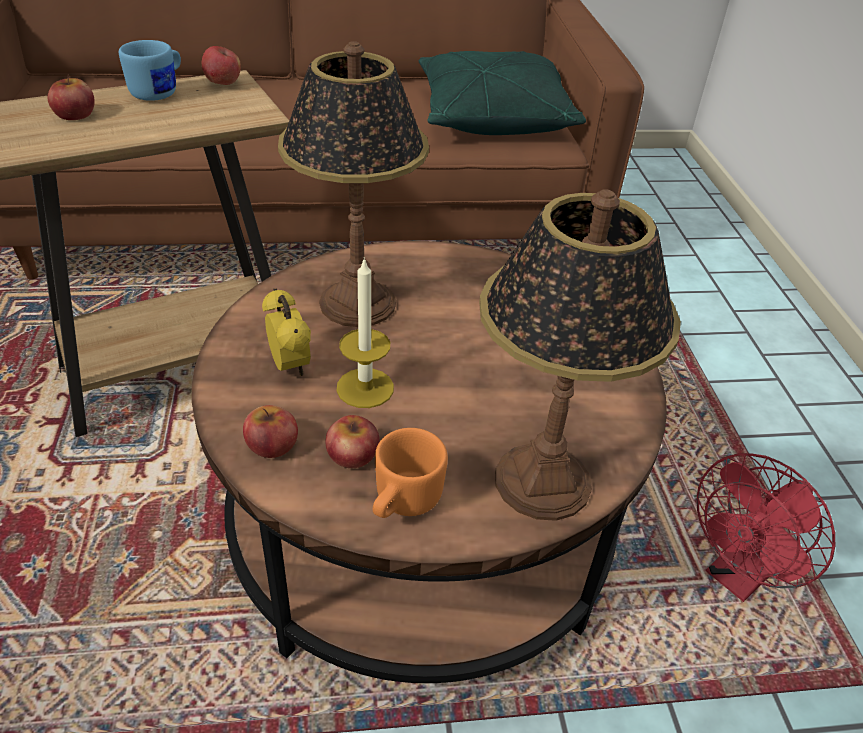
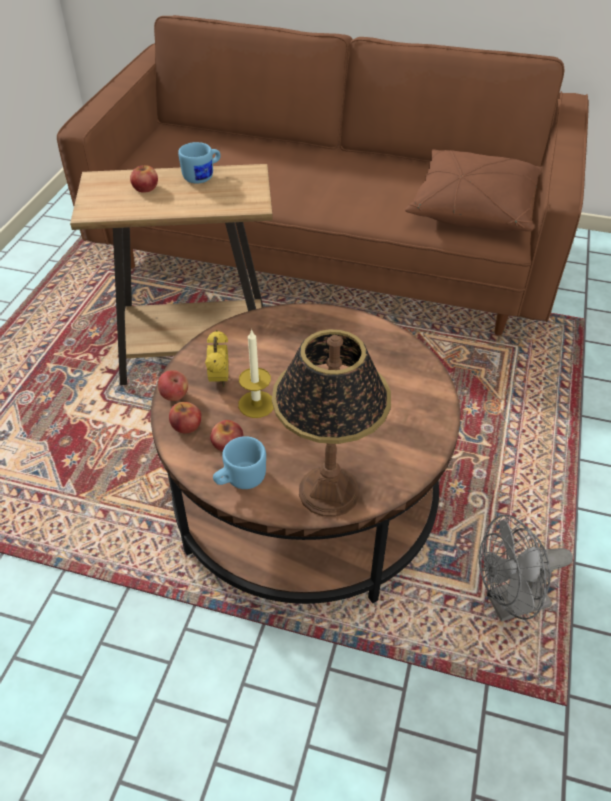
camera: 25 degrees right, 5 degrees up
apple [202,46,241,85] -> apple moved to [158,370,188,401]
table lamp [278,41,429,327] -> none
orange mug [373,428,448,518] -> blue mug [213,436,266,489]
green pillow [419,51,586,135] -> brown pillow [405,149,542,231]
red fan [697,453,835,602] -> grey fan [479,515,573,622]

